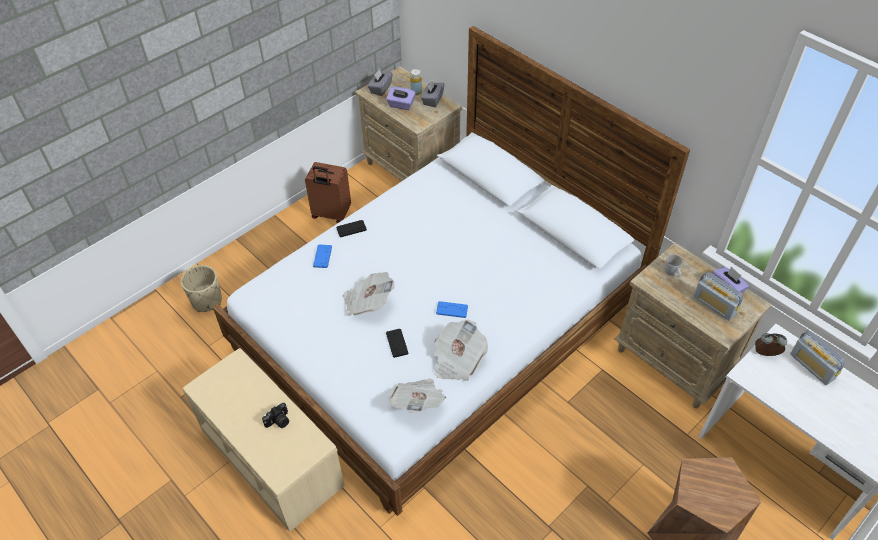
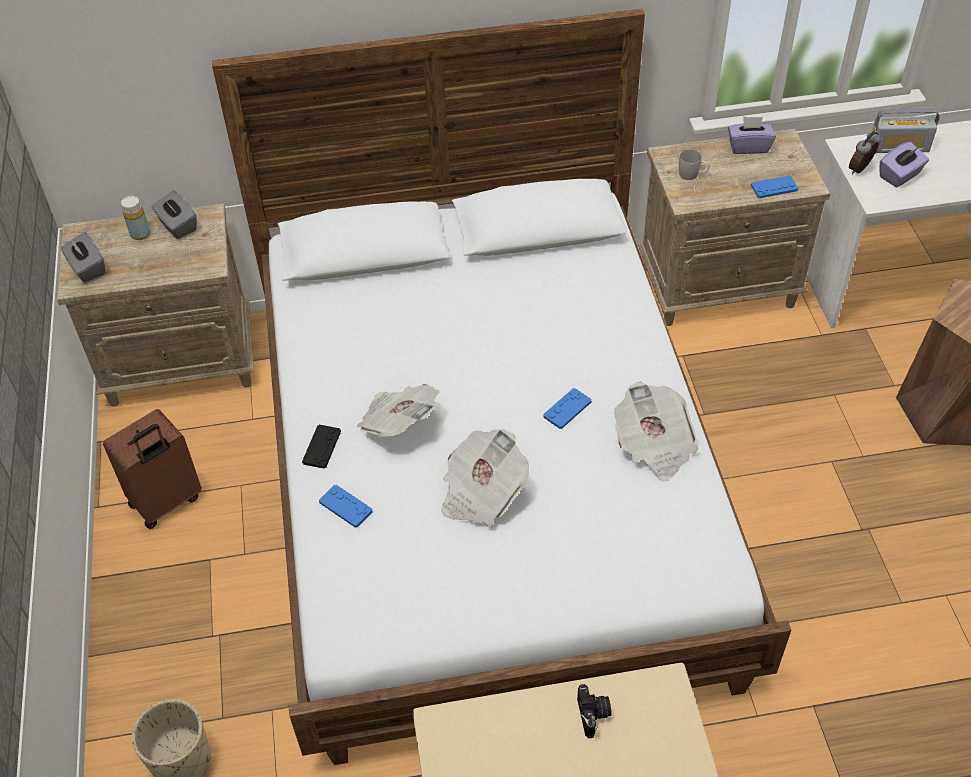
camera: 55 degrees left, 0 degrees up
purple tissue box [386,87,416,110] -> purple tissue box moved to [879,142,929,187]
black game controller [386,329,408,358] -> none
newspaper [388,378,446,413] -> newspaper moved to [357,384,439,437]
radio [693,272,743,320] -> none
none -> blue game controller [751,175,798,198]

